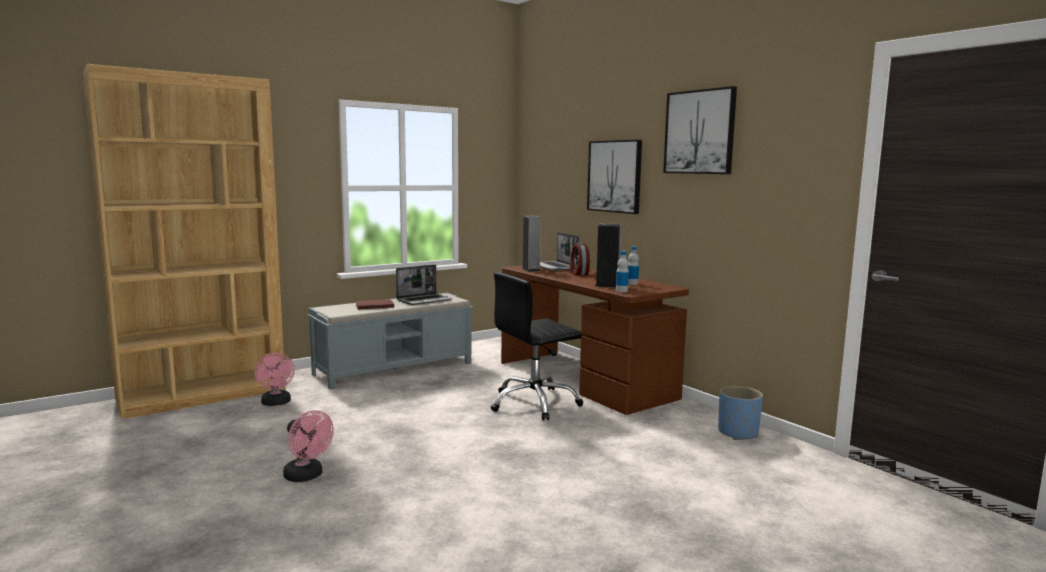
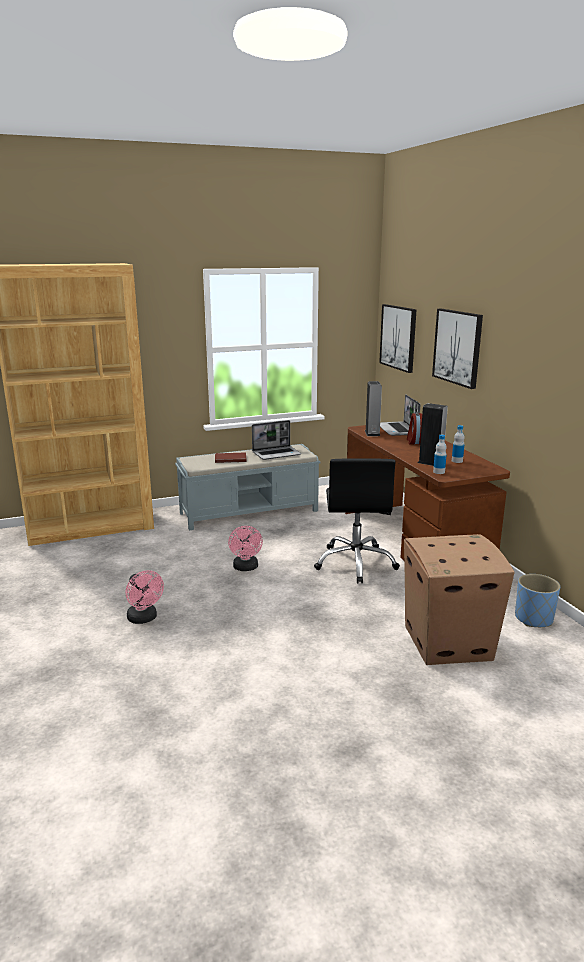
camera: 15 degrees right, 10 degrees up
pink fan [254,353,295,406] -> pink fan moved to [228,526,263,571]
black office chair [491,272,583,420] -> black office chair turned 75 degrees counterclockwise [314,458,400,583]
picture [663,86,737,174] -> picture moved to [379,304,417,373]
none -> cardboard box [404,534,515,665]

